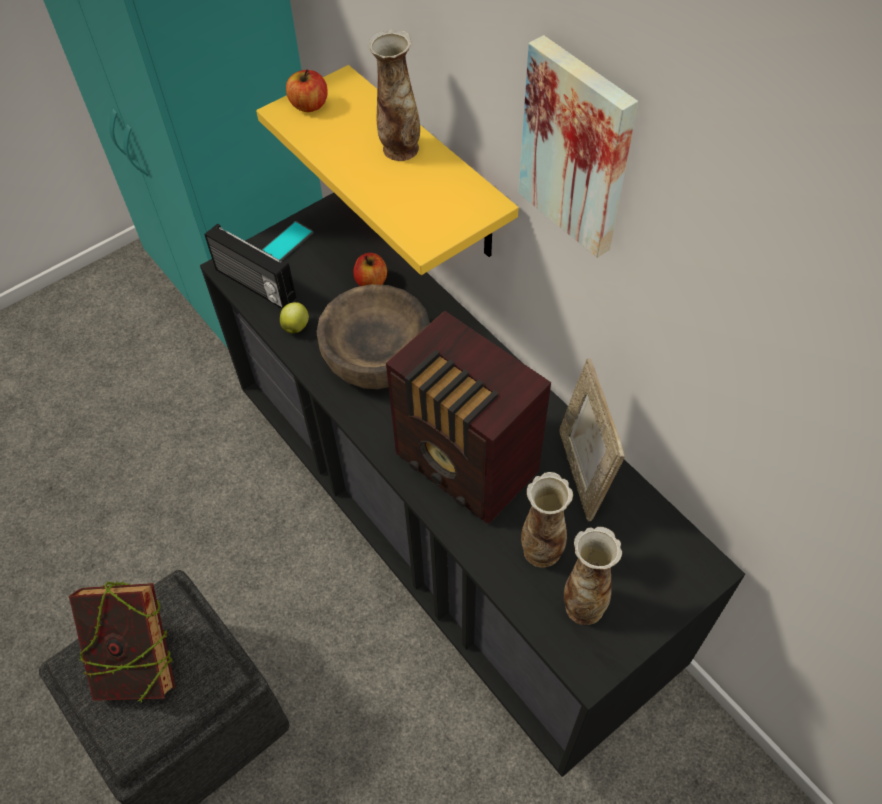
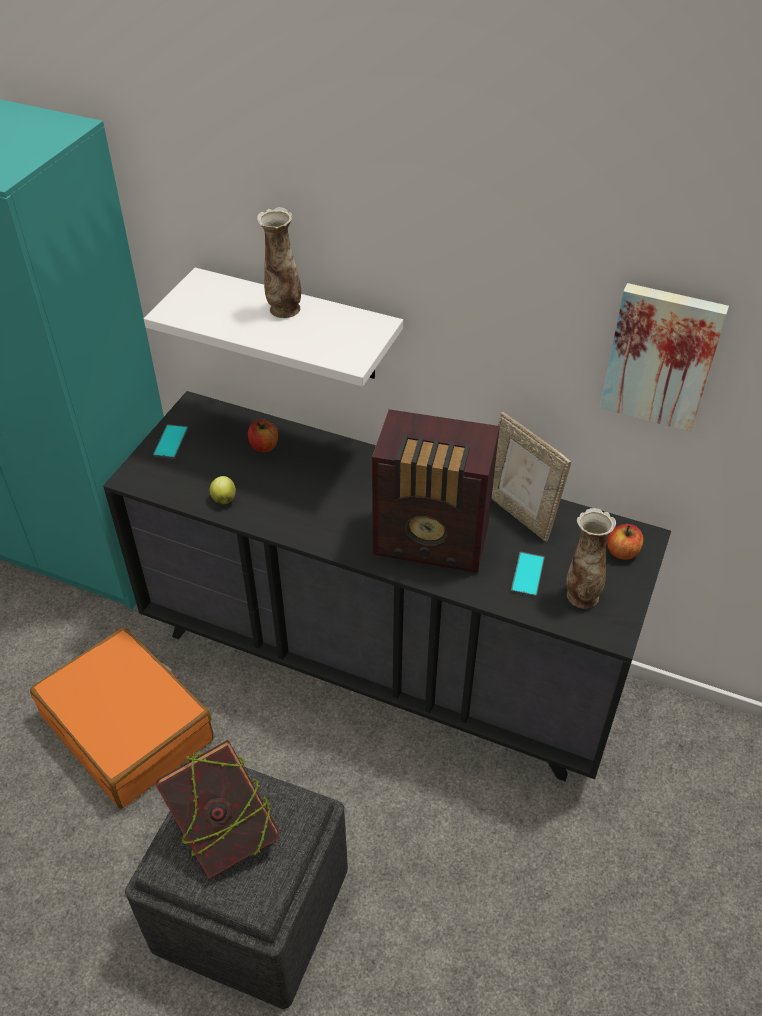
camera: 30 degrees left, 10 degrees down
radio [205,223,296,309] -> none
yellow shelf [256,65,519,275] -> white shelf [144,268,403,387]
apple [286,70,328,112] -> apple moved to [607,524,644,560]
brown bowl [317,284,430,389] -> none
picture [518,35,638,258] -> picture moved to [600,283,729,432]
vase [521,472,573,568] -> phone [511,552,545,597]
none -> orange suitcase [30,627,214,809]

